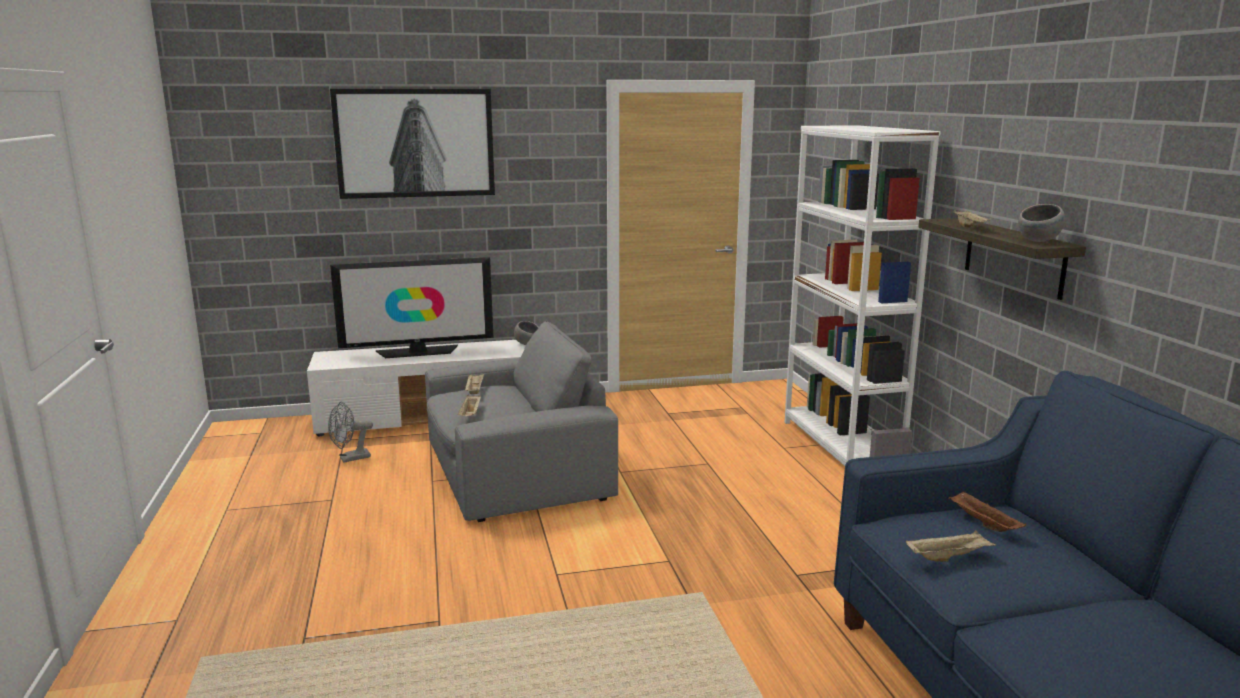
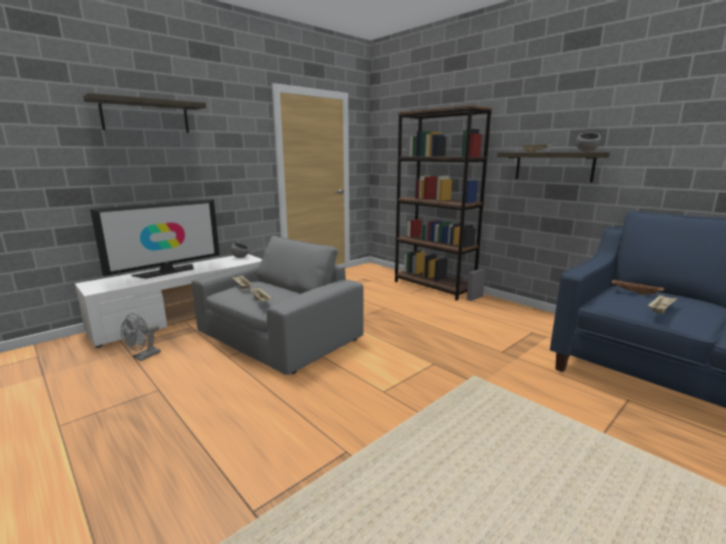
camera: 30 degrees left, 0 degrees up
picture [330,89,495,199] -> shelf [83,93,206,133]
white bookcase [785,125,941,466] -> brown bookcase [395,105,492,301]

